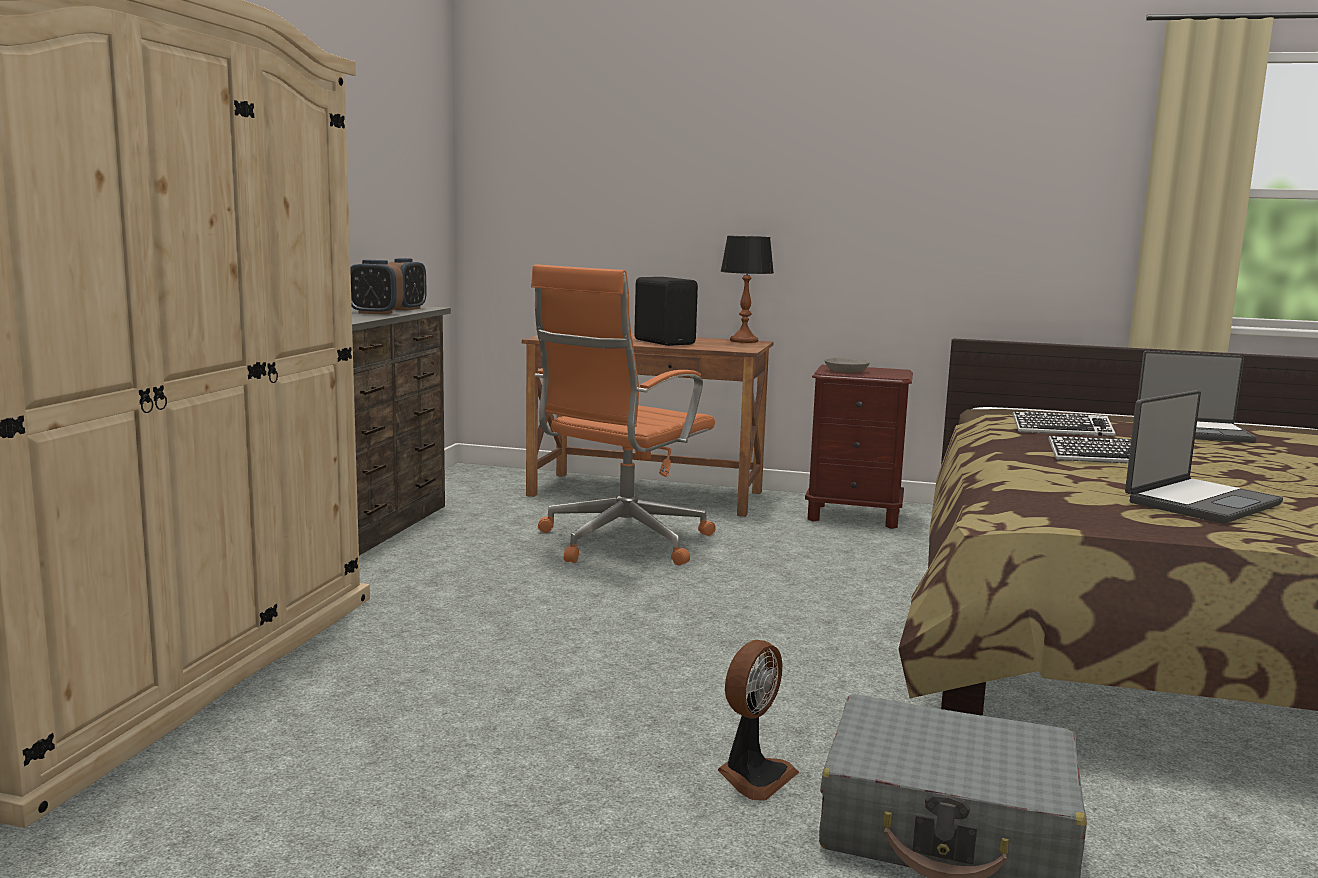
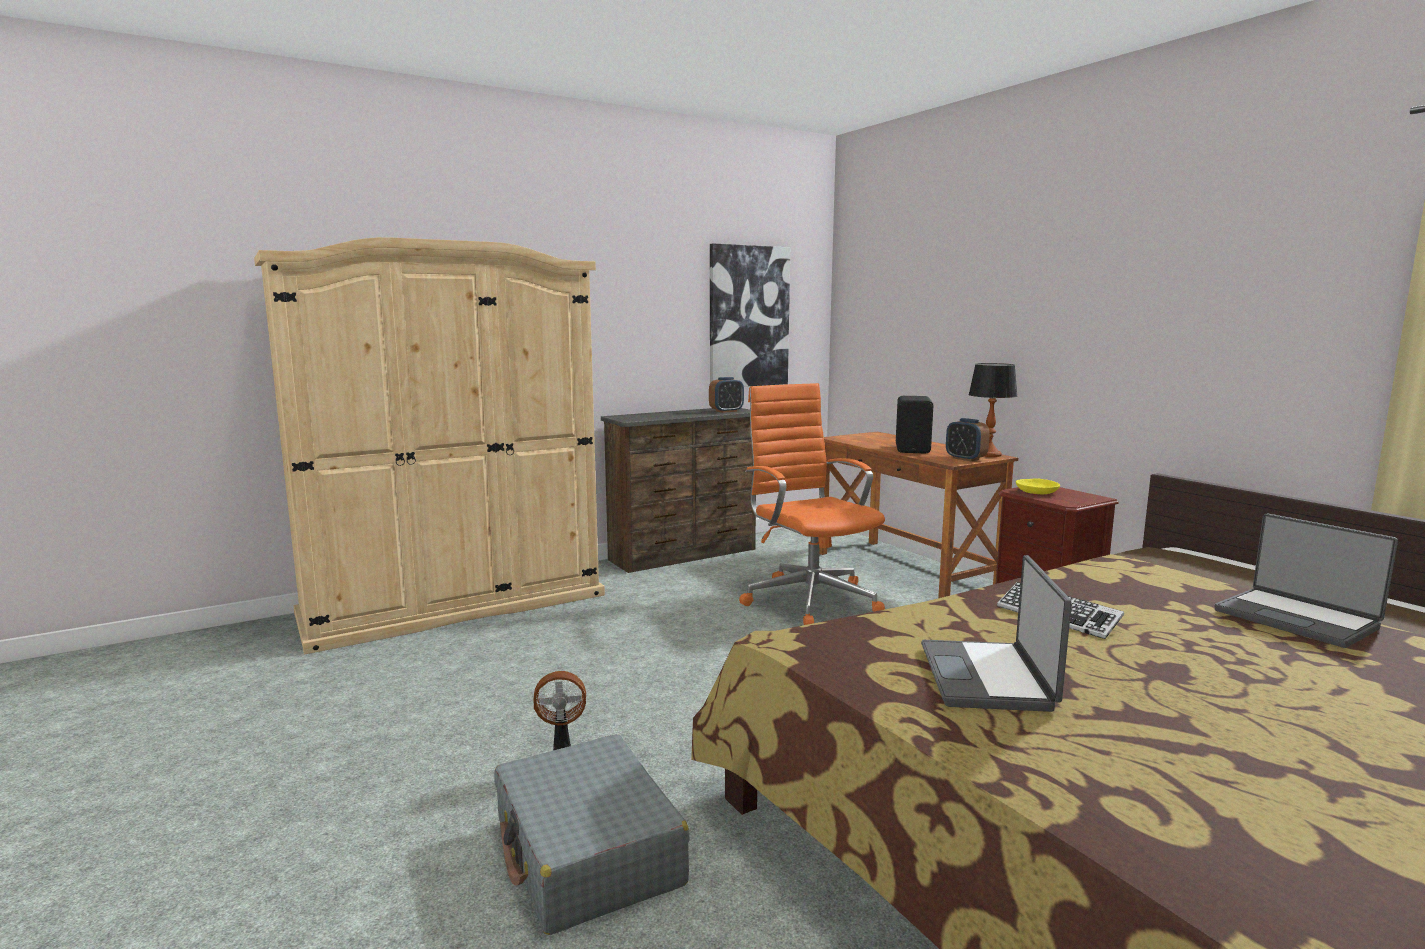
camera: 45 degrees right, 0 degrees up
alarm clock [350,260,403,315] -> alarm clock moved to [946,418,990,461]
orange office chair [531,264,716,566] -> orange office chair turned 75 degrees clockwise [739,383,885,625]
grey bowl [825,358,870,372] -> yellow bowl [1016,478,1060,494]
keyboard [1012,411,1116,436] -> none
laptop [1125,390,1283,524] -> laptop turned 90 degrees clockwise [921,555,1072,712]
none -> picture [710,243,790,387]

